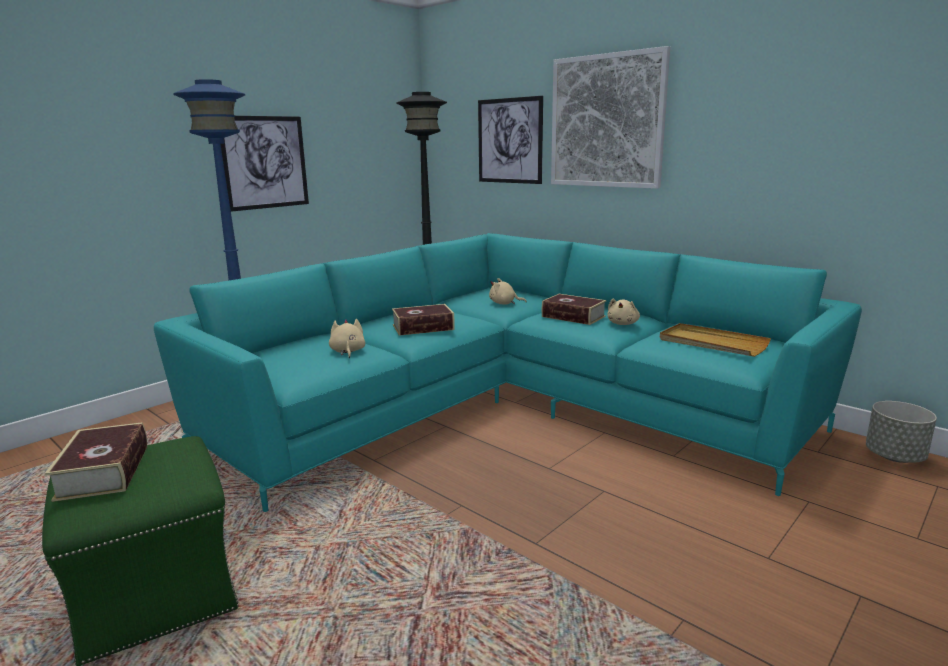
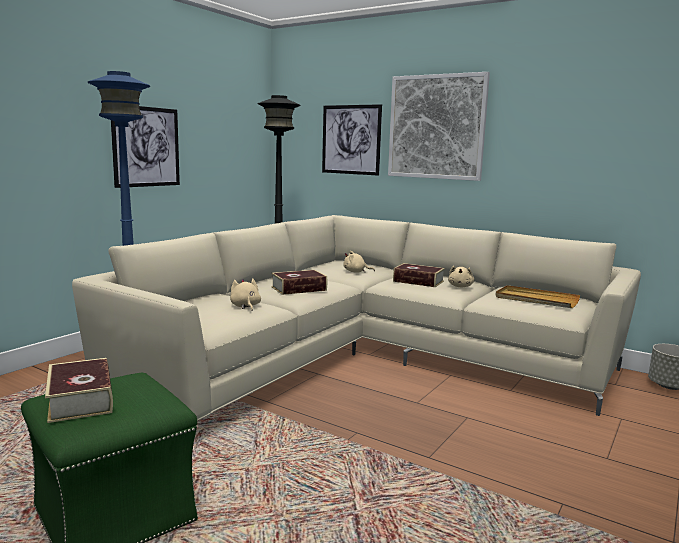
camera: 10 degrees left, 5 degrees down
turquoise sofa [154,233,862,512] -> beige sofa [72,215,641,421]

